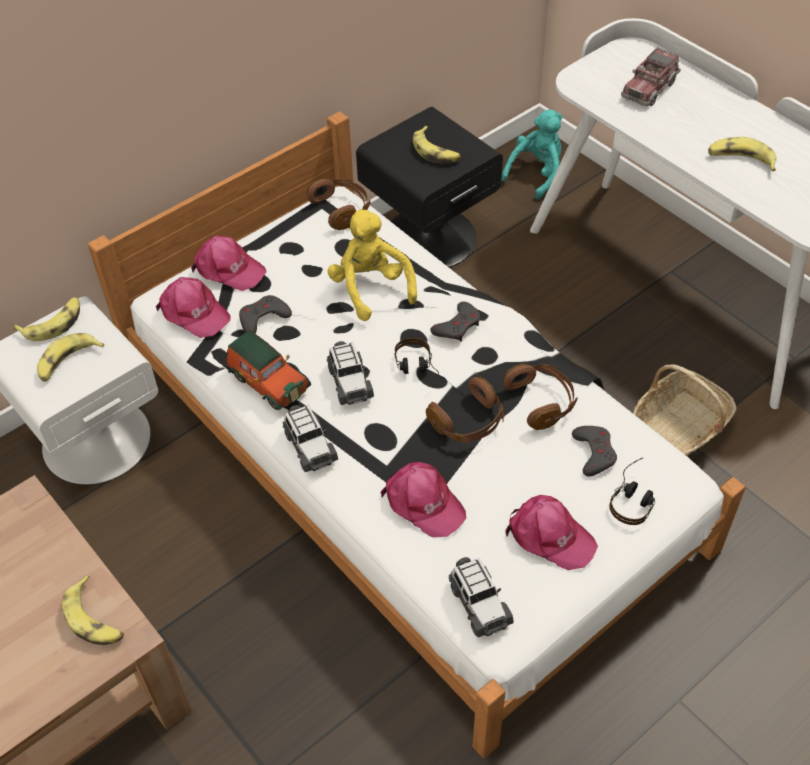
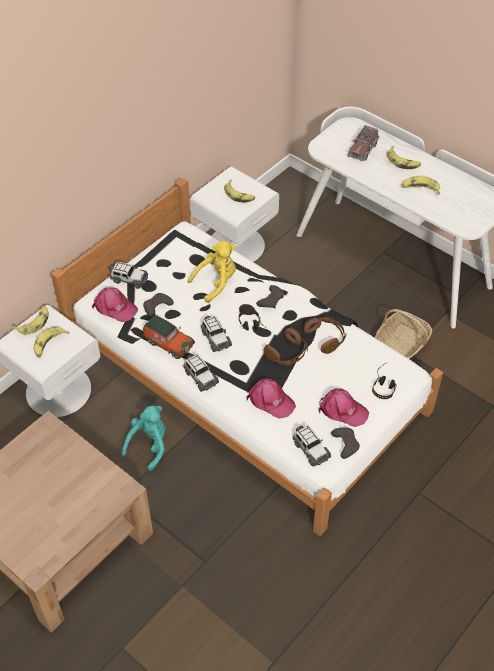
camera: 10 degrees left, 0 degrees up
banana [62,575,124,645] -> banana moved to [387,146,421,169]
pink cap [191,236,267,291] -> toy car [110,261,148,289]
brown headphones [307,178,371,230] -> none
yellow plush toy [327,209,417,321] -> yellow plush toy turned 90 degrees clockwise [188,241,236,303]
black nightstand [356,107,503,268] -> white nightstand [190,166,279,262]
turquoise plush toy [501,109,562,199] -> turquoise plush toy moved to [121,405,166,471]
grey game controller [572,426,617,476] -> grey game controller moved to [331,428,360,459]

